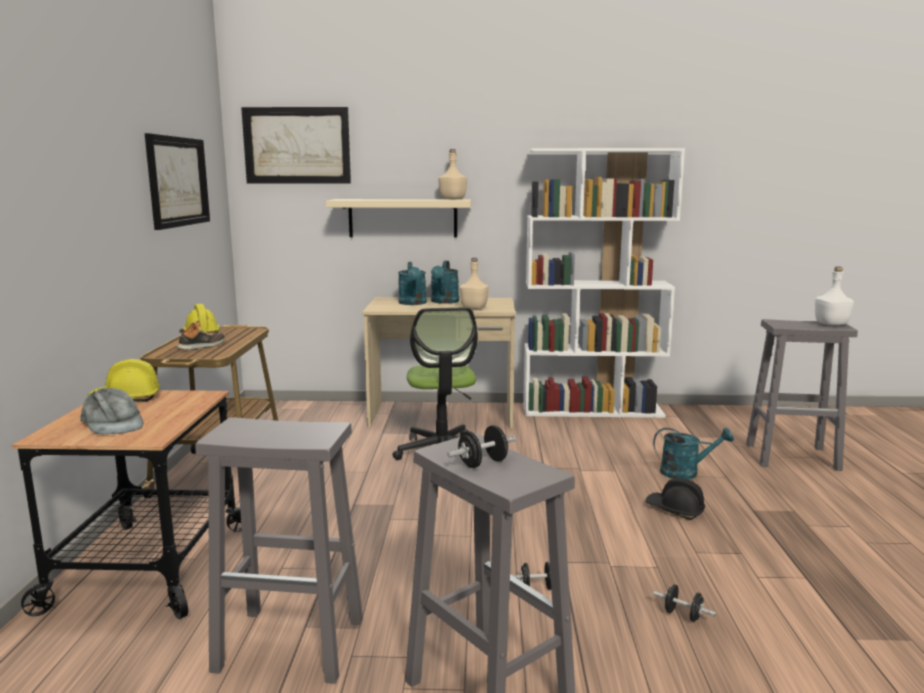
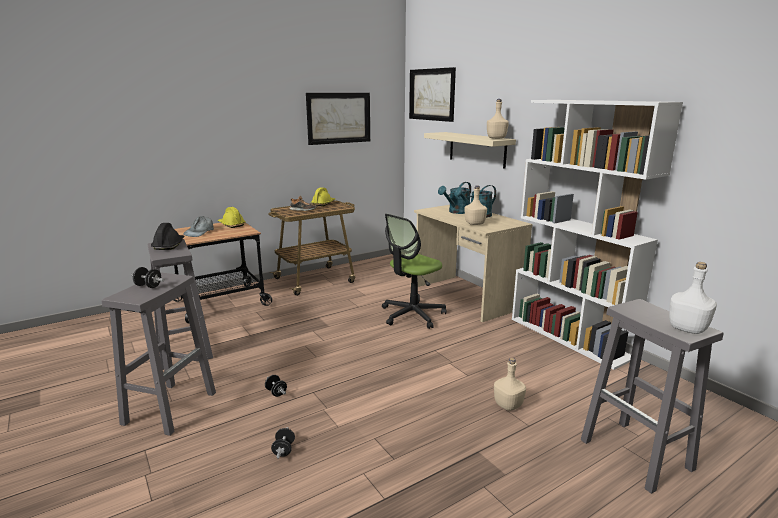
camera: 55 degrees right, 5 degrees up
black hard hat [645,478,705,520] -> black hard hat moved to [151,223,185,250]
turquoise watering can [653,428,734,479] -> beige bottle [494,358,526,411]

